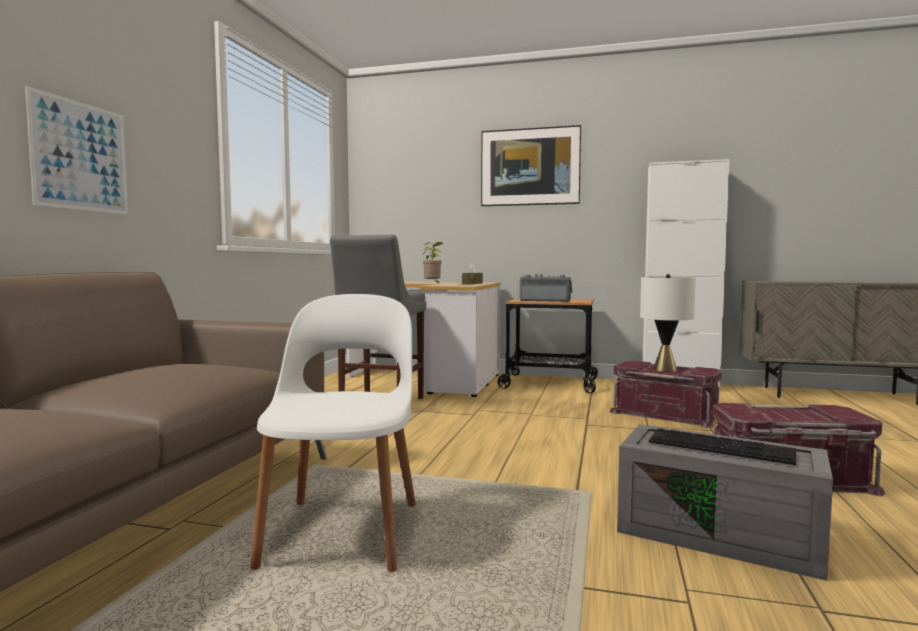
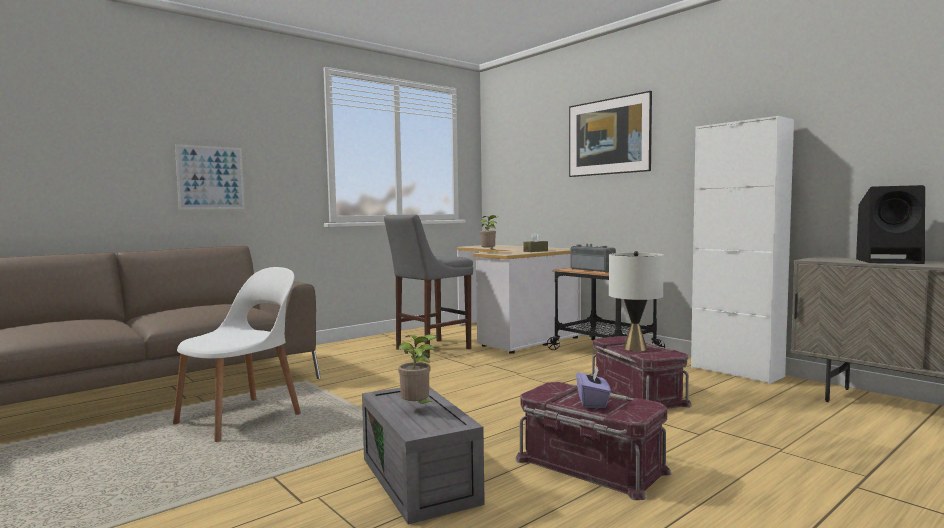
camera: 35 degrees right, 0 degrees up
keyboard [649,428,796,465] -> potted plant [398,334,437,406]
none -> purple tissue box [576,367,611,408]
none -> black speaker [856,185,925,264]

